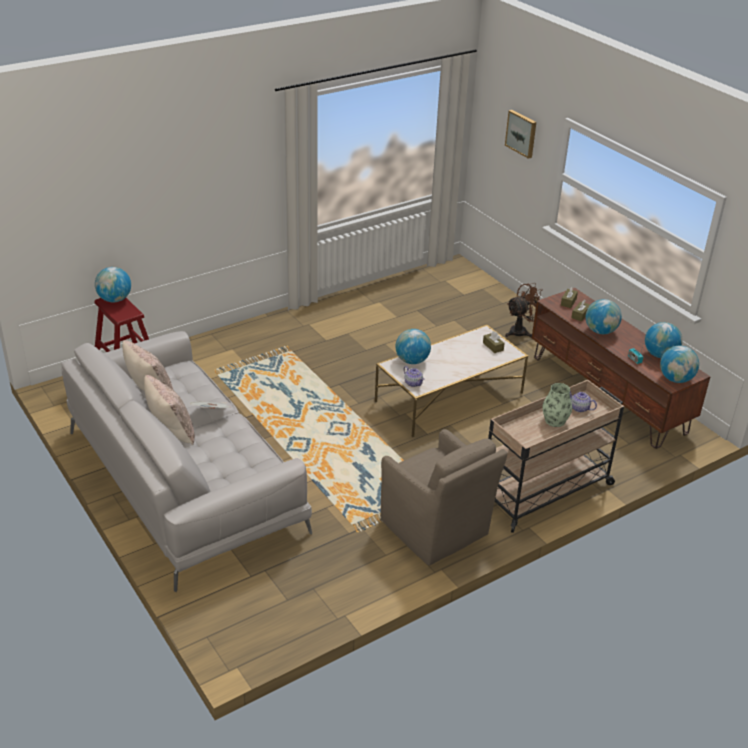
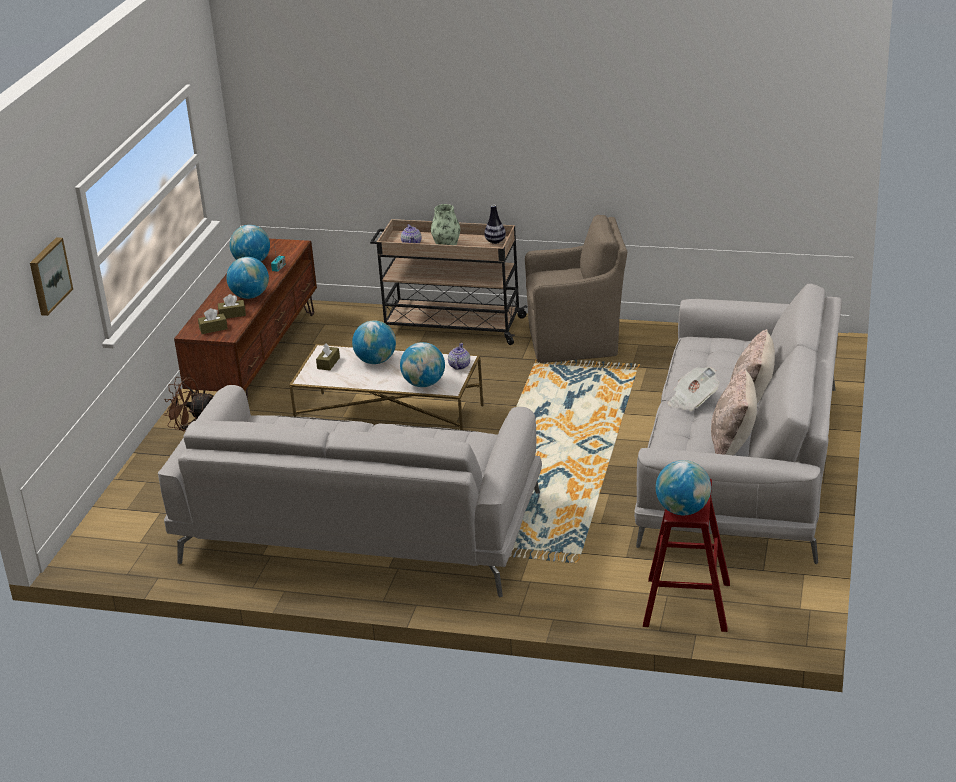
camera: 130 degrees left, 5 degrees down
brown armchair [381,429,507,566] -> brown armchair turned 75 degrees clockwise [525,215,627,363]
globe [660,345,699,383] -> globe moved to [352,320,396,364]
none -> grey sofa [158,385,542,597]
none -> vase [484,205,506,244]

